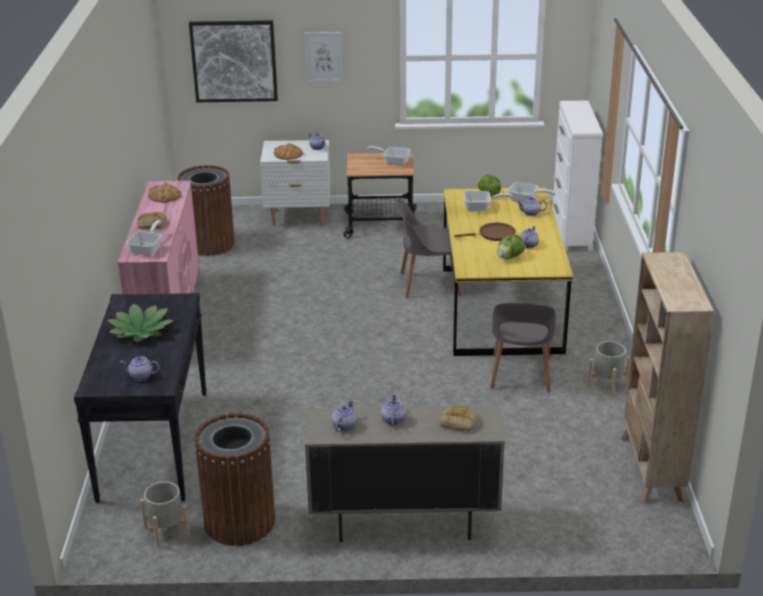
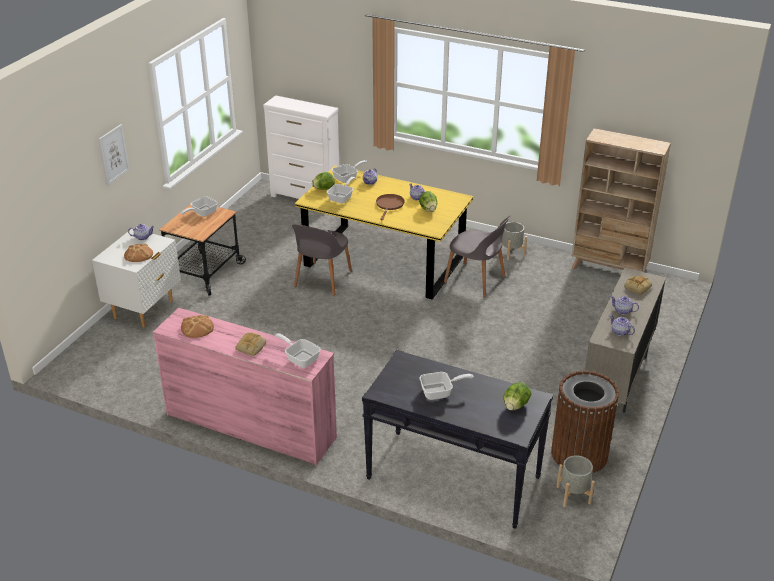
camera: 65 degrees left, 5 degrees up
potted plant [105,303,174,343] -> frying pan [419,372,474,400]
teapot [120,356,160,381] -> lettuce [504,382,532,411]
brown trash can [178,165,235,256] -> none
picture [189,20,278,102] -> none

